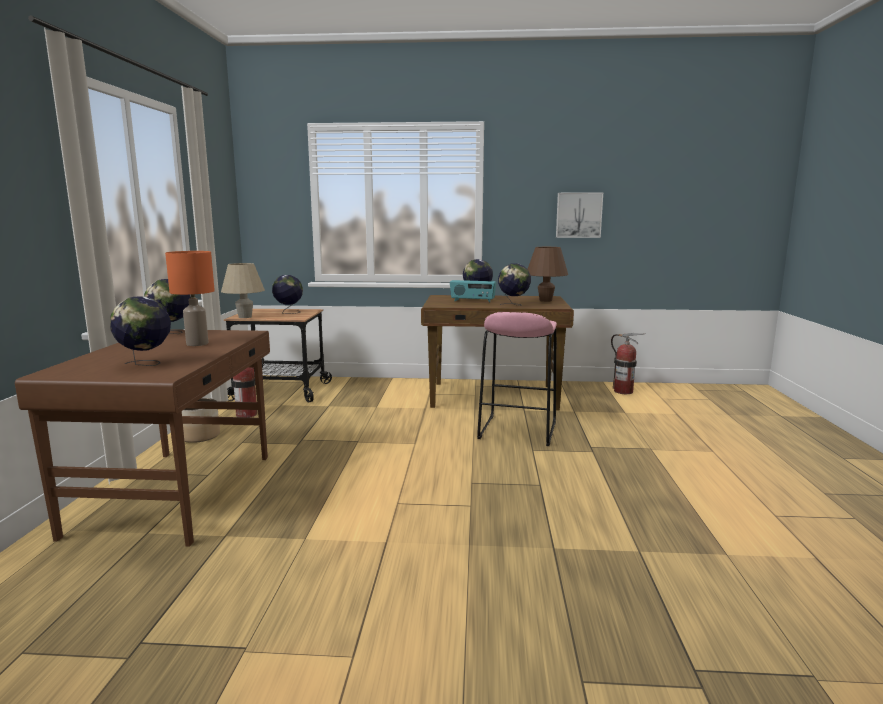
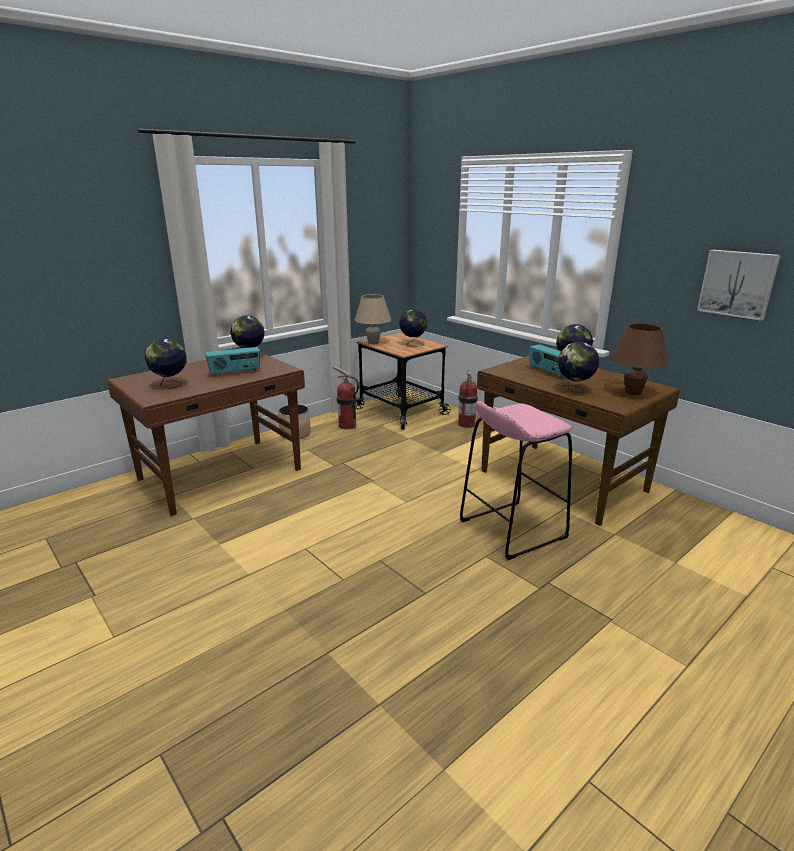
camera: 45 degrees right, 10 degrees up
orange table lamp [165,251,215,346] -> radio [205,347,260,377]
fire extinguisher [611,333,645,394] -> fire extinguisher moved to [458,370,478,428]

